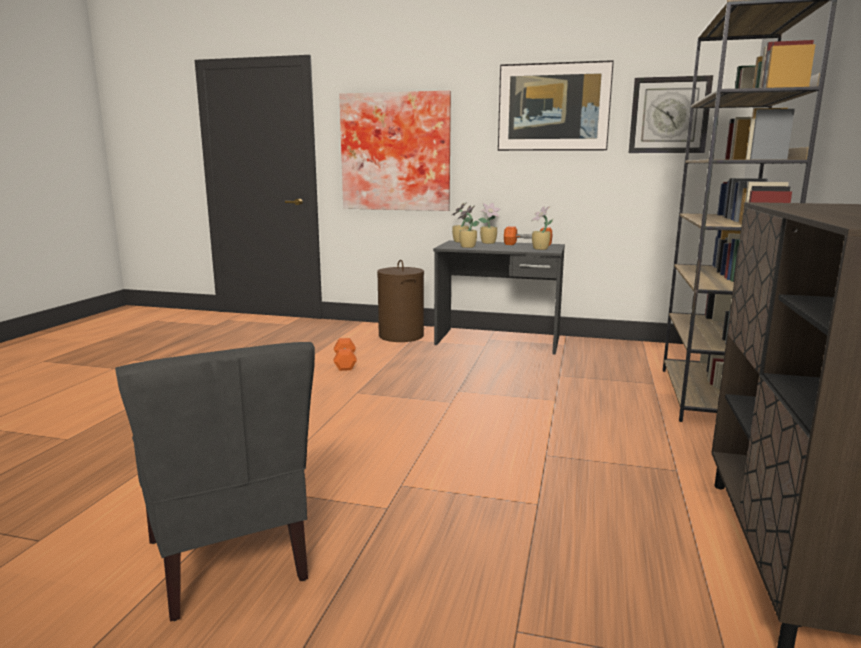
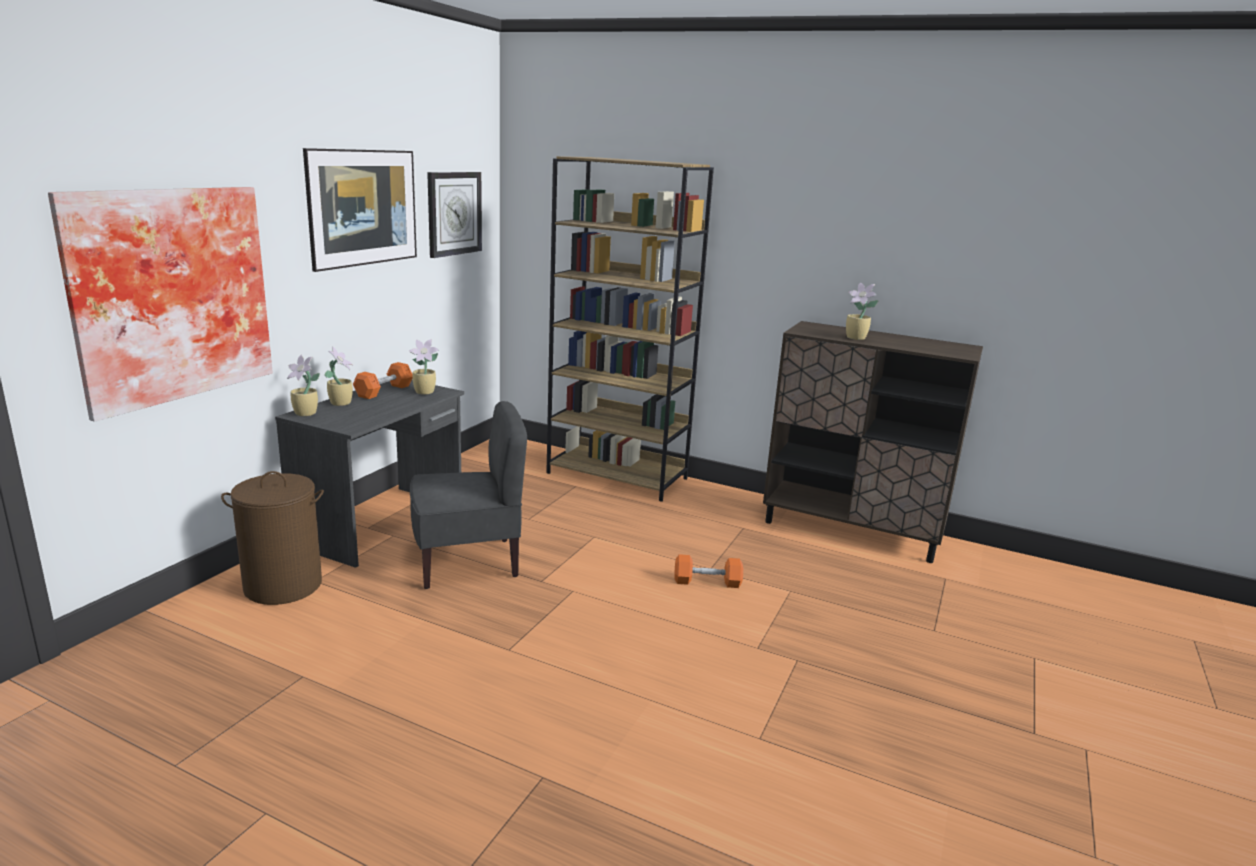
camera: 80 degrees left, 5 degrees up
grey chair [115,342,315,621] -> grey chair moved to [410,401,527,589]
orange dumbbell [334,338,357,371] -> orange dumbbell moved to [674,554,743,588]
potted plant [457,205,480,248] -> potted plant moved to [846,282,879,340]

